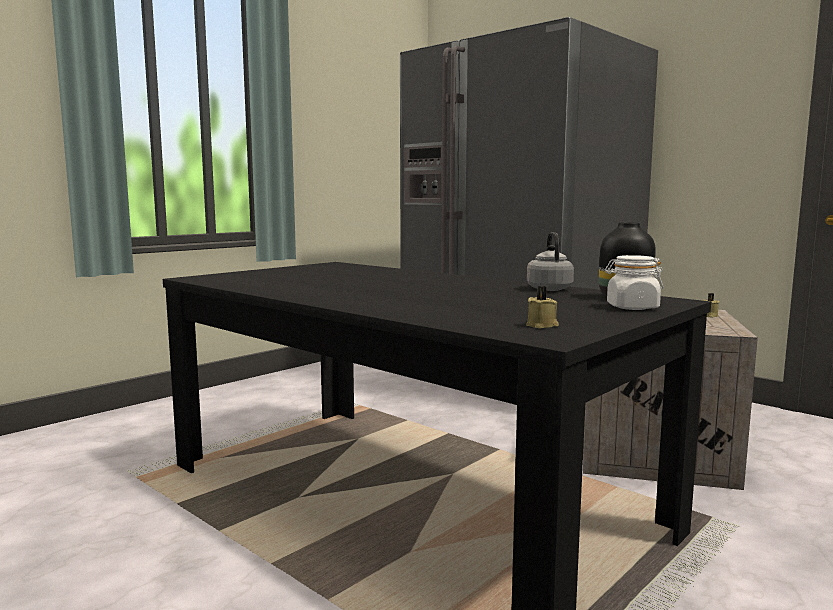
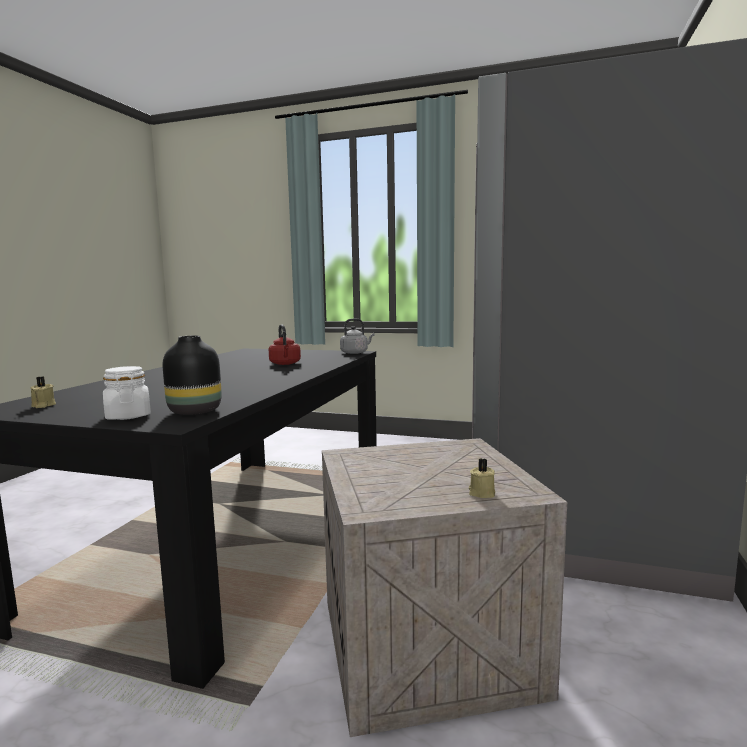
camera: 65 degrees right, 0 degrees up
grey kettle [527,232,574,291] -> grey kettle moved to [340,319,375,354]
none -> red kettle [269,324,301,365]

